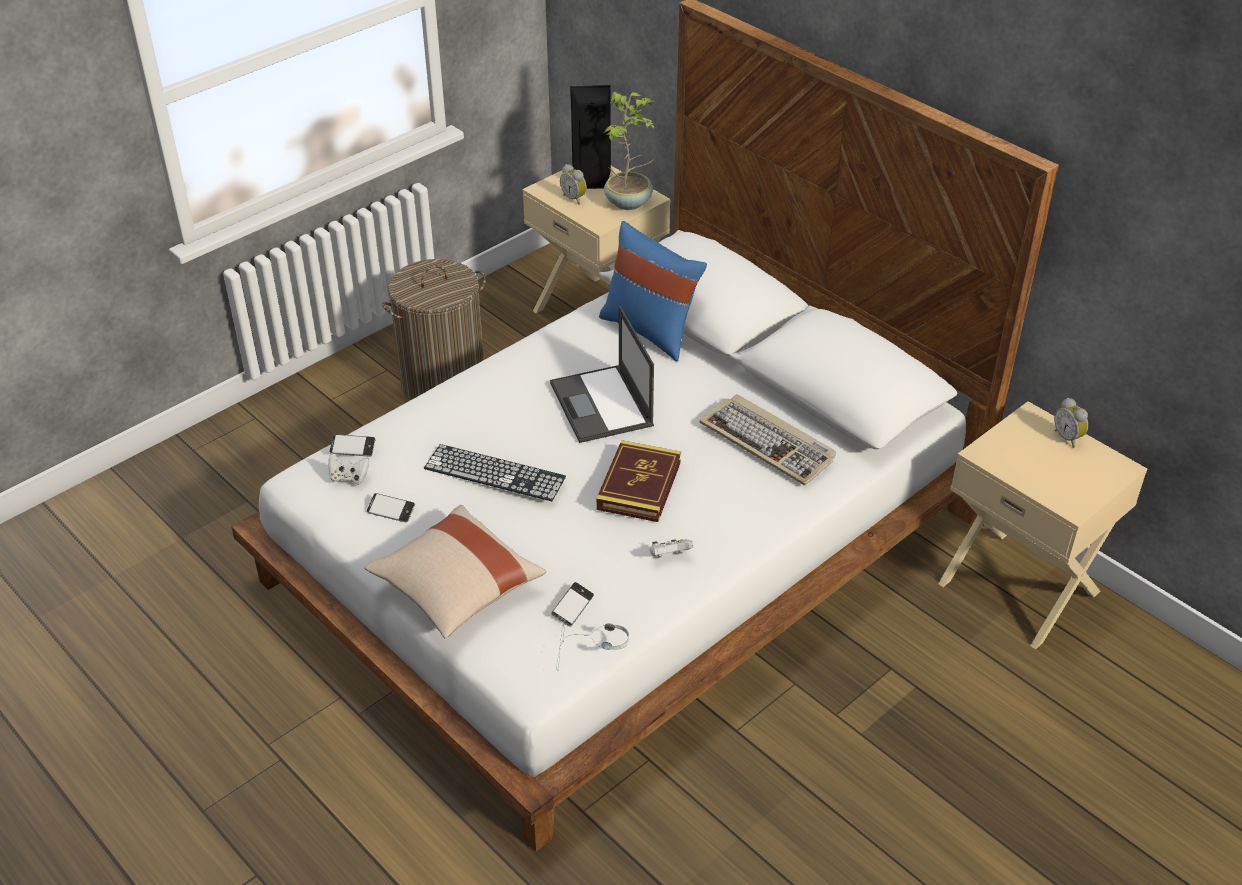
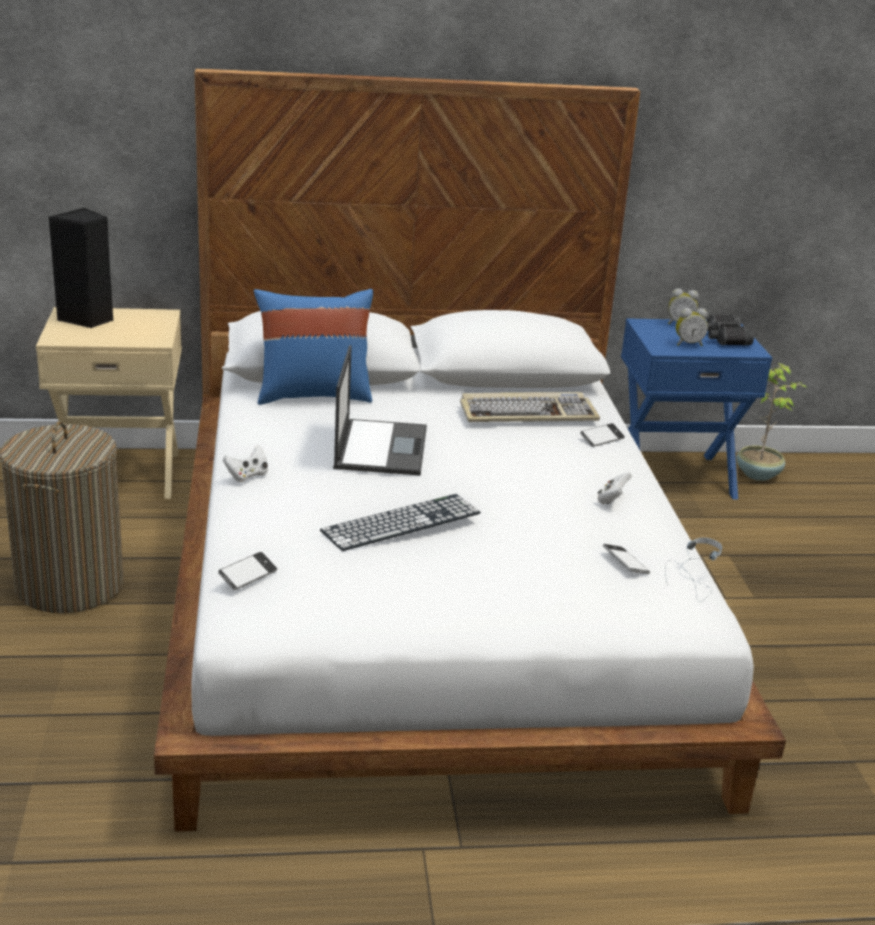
camera: 55 degrees left, 15 degrees down
white game controller [329,453,369,485] -> white game controller moved to [223,445,268,482]
beige pillow [364,505,546,639] -> none
phone [367,493,415,523] -> phone moved to [580,423,625,447]
laptop [550,306,654,443] -> laptop turned 105 degrees counterclockwise [333,345,427,476]
alarm clock [560,164,587,205] -> alarm clock moved to [676,308,708,346]
book [596,440,681,522] -> none
potted plant [604,92,654,210] -> potted plant moved to [736,363,807,481]
beige nightstand [938,401,1147,649] -> blue nightstand [621,318,772,499]
none -> black binoculars [707,315,754,345]

